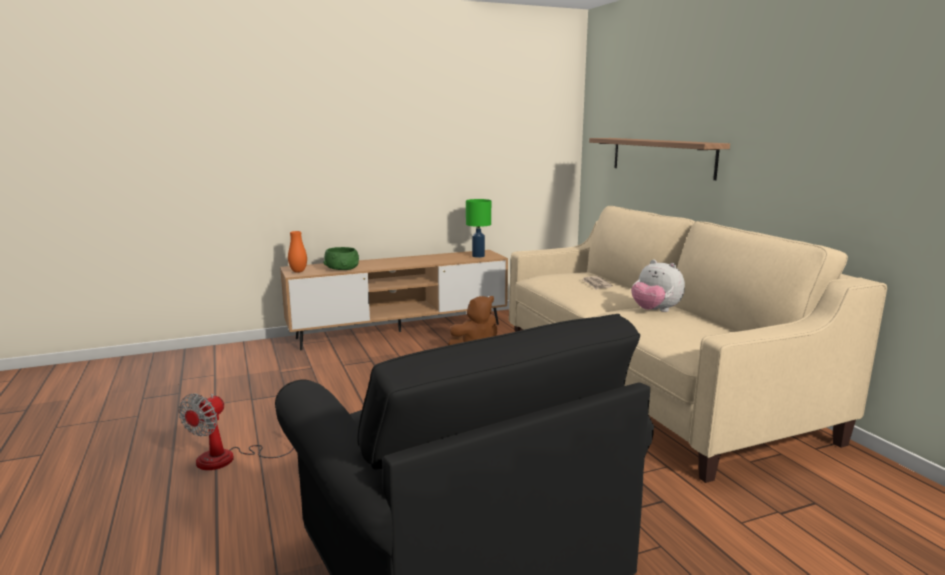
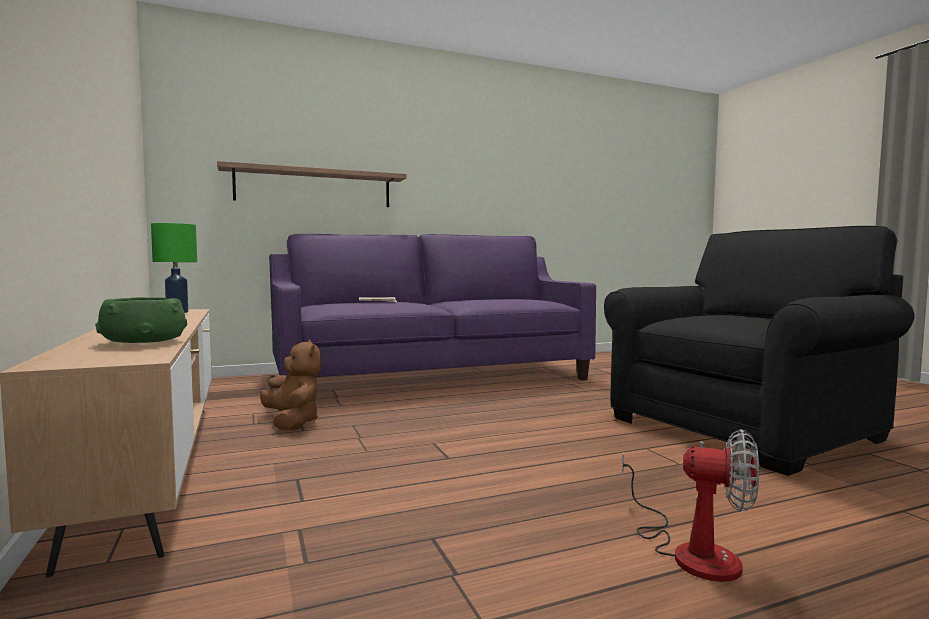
camera: 90 degrees left, 10 degrees down
orange vase [288,231,307,273] -> none
beige sofa [509,206,887,483] -> purple sofa [269,234,596,380]
plush toy [631,259,685,312] -> none

